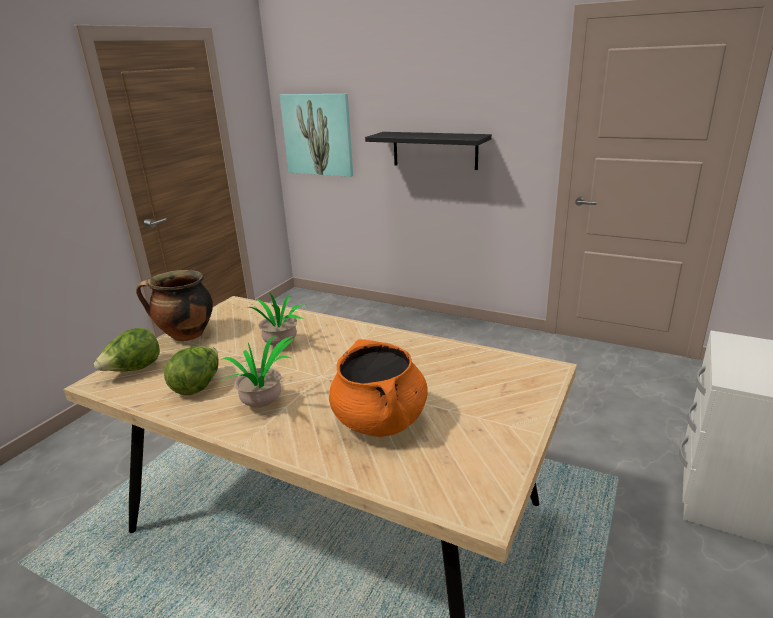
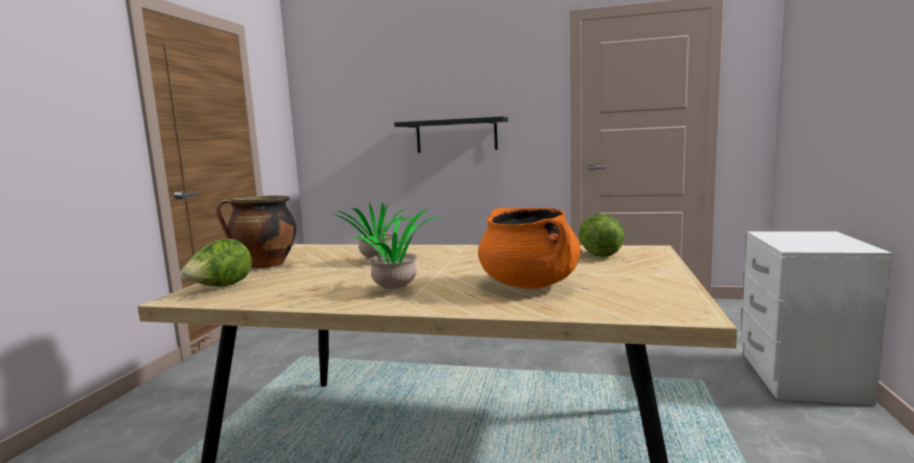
camera: 15 degrees left, 15 degrees down
lettuce [164,346,218,395] -> lettuce moved to [579,214,624,257]
picture [280,94,353,177] -> none

